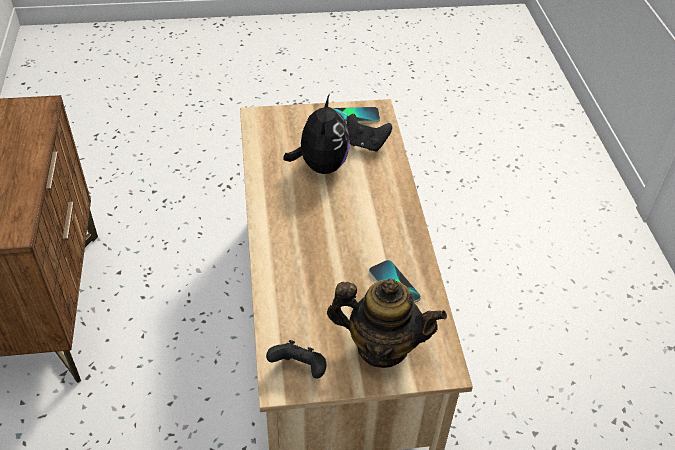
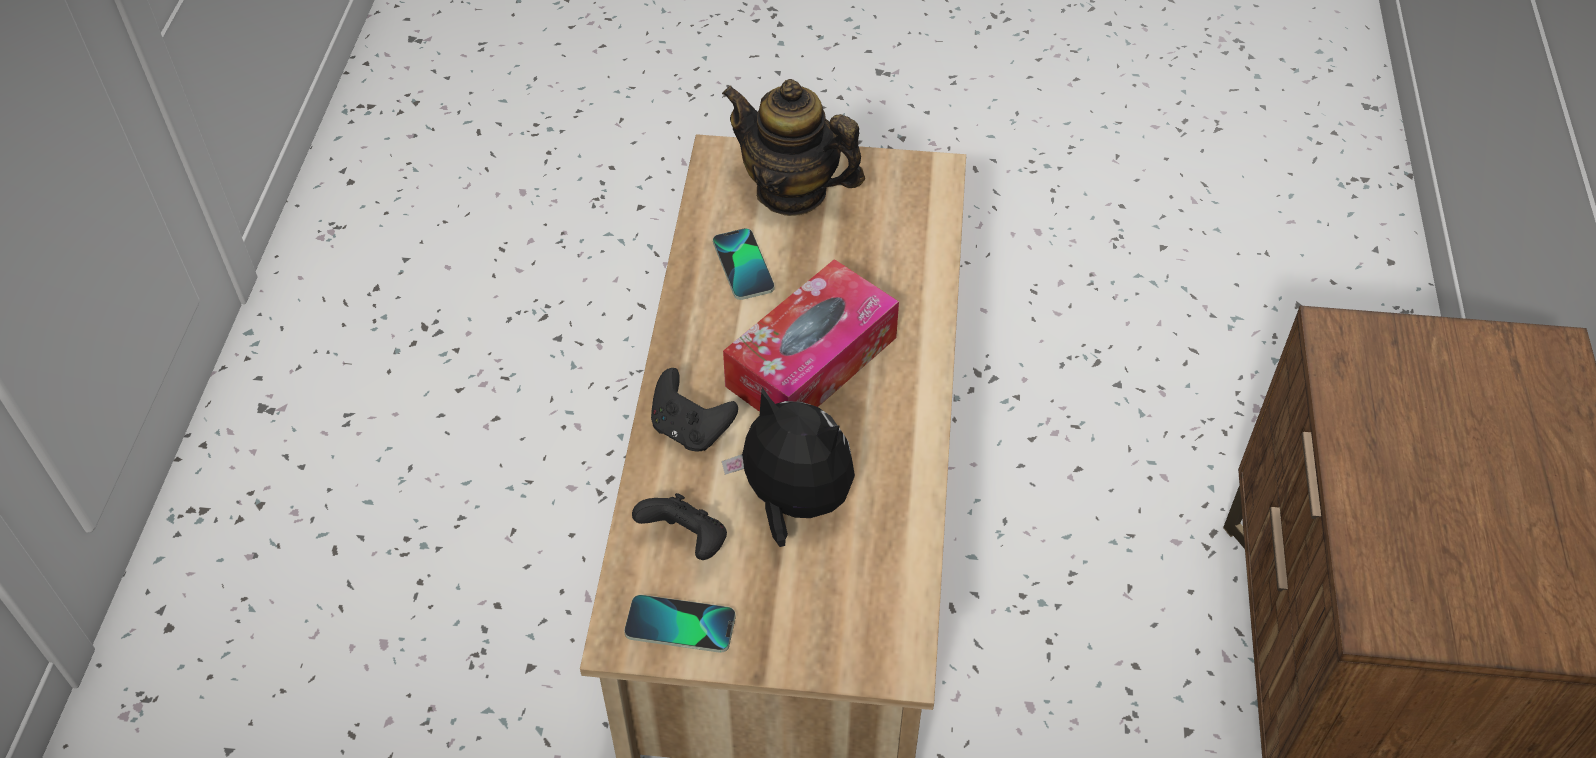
camera: 165 degrees left, 5 degrees up
black game controller [266,340,326,379] -> black game controller moved to [651,368,738,452]
plush toy [283,94,350,174] -> plush toy turned 105 degrees clockwise [722,387,855,547]
none -> tissue box [723,259,899,412]

